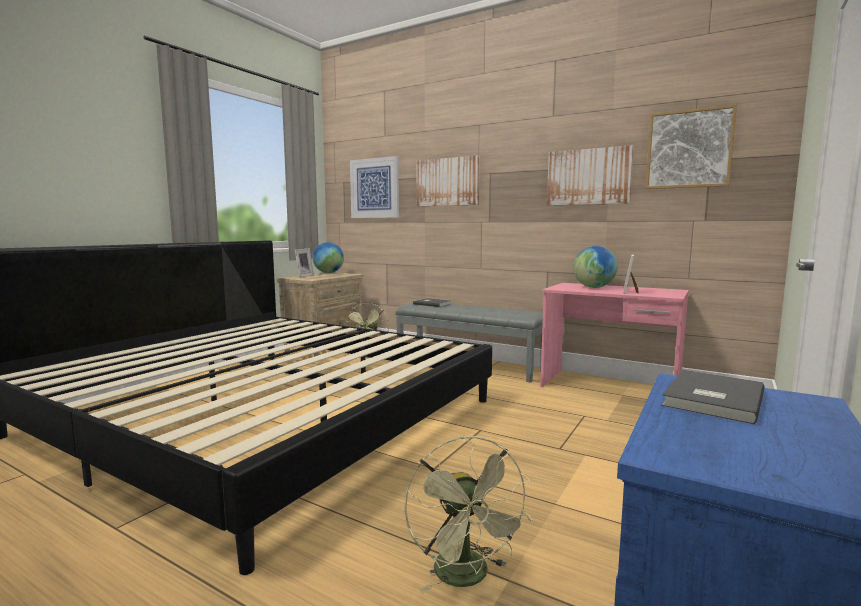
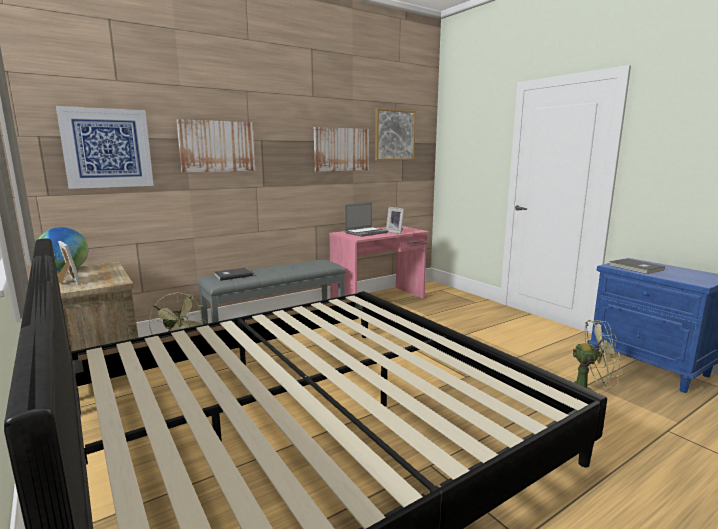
camera: 65 degrees left, 5 degrees up
globe [574,246,618,288] -> laptop [345,202,389,237]

